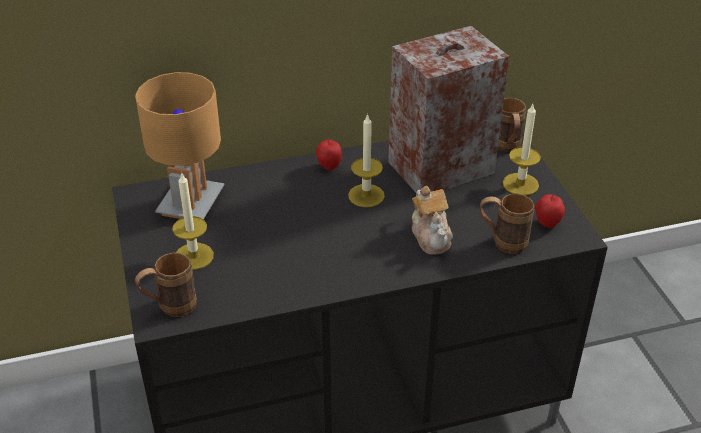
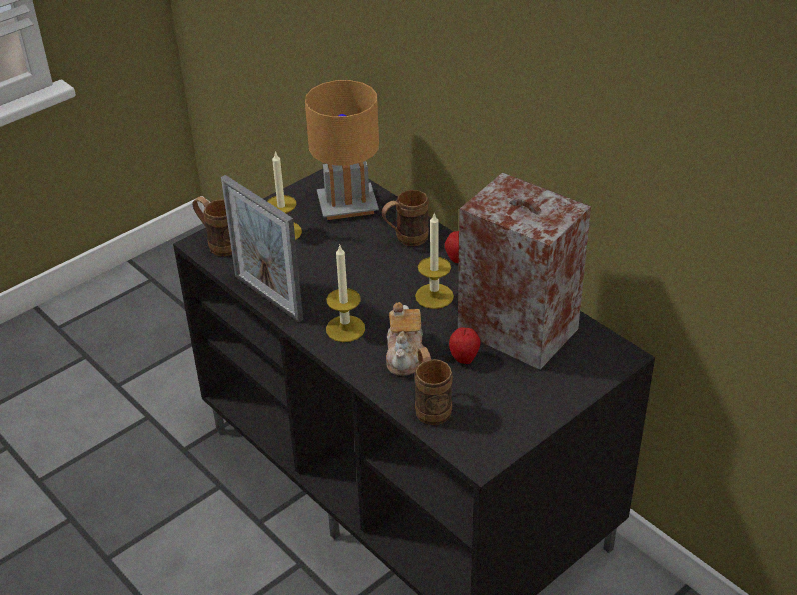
camera: 65 degrees right, 0 degrees up
teapot [412,186,453,254] -> teapot turned 45 degrees counterclockwise [386,302,424,376]
brown mug [498,97,526,152] -> brown mug moved to [382,190,428,246]
candle [503,104,541,196] -> candle moved to [326,244,365,342]
apple [535,194,565,228] -> apple moved to [449,327,480,364]
none -> picture frame [221,175,303,322]

